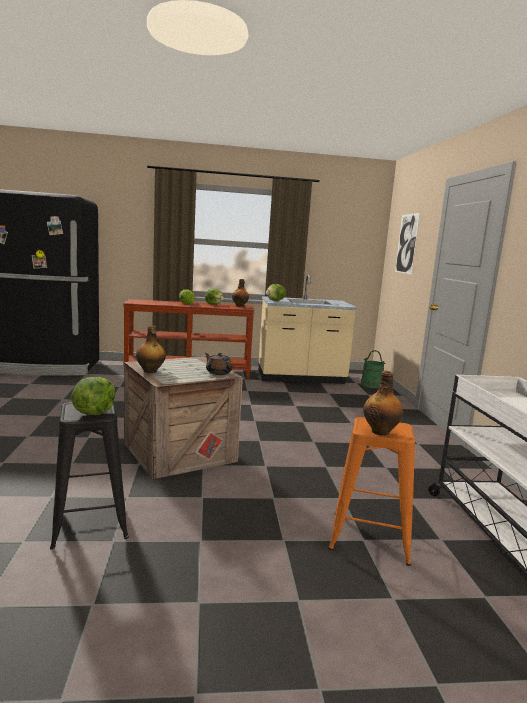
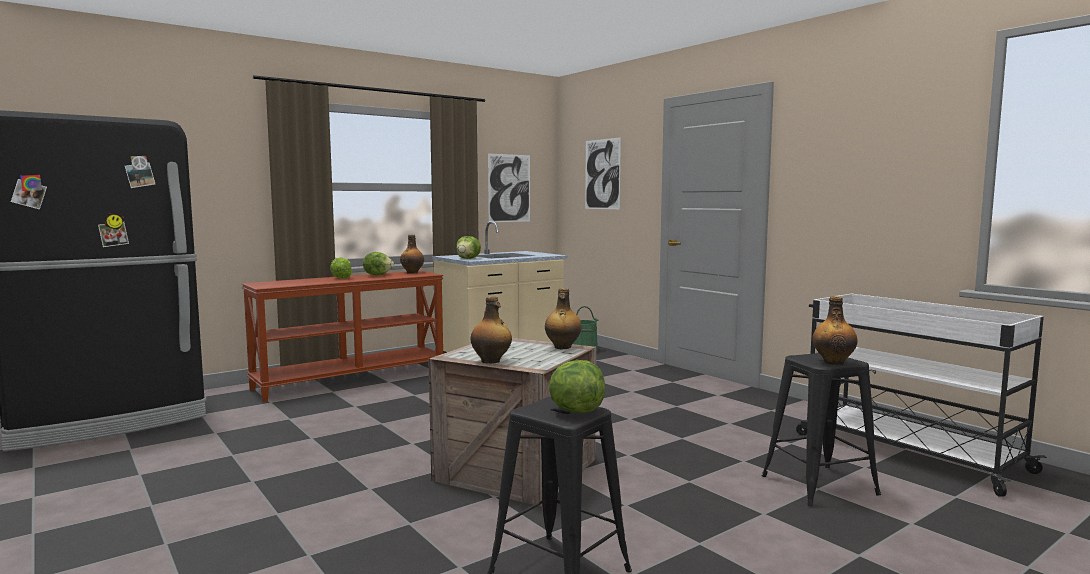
camera: 30 degrees left, 5 degrees down
brown teapot [205,353,234,375] -> bottle [545,288,582,349]
orange stool [328,417,415,566] -> black stool [762,353,881,506]
none -> picture [488,153,530,222]

